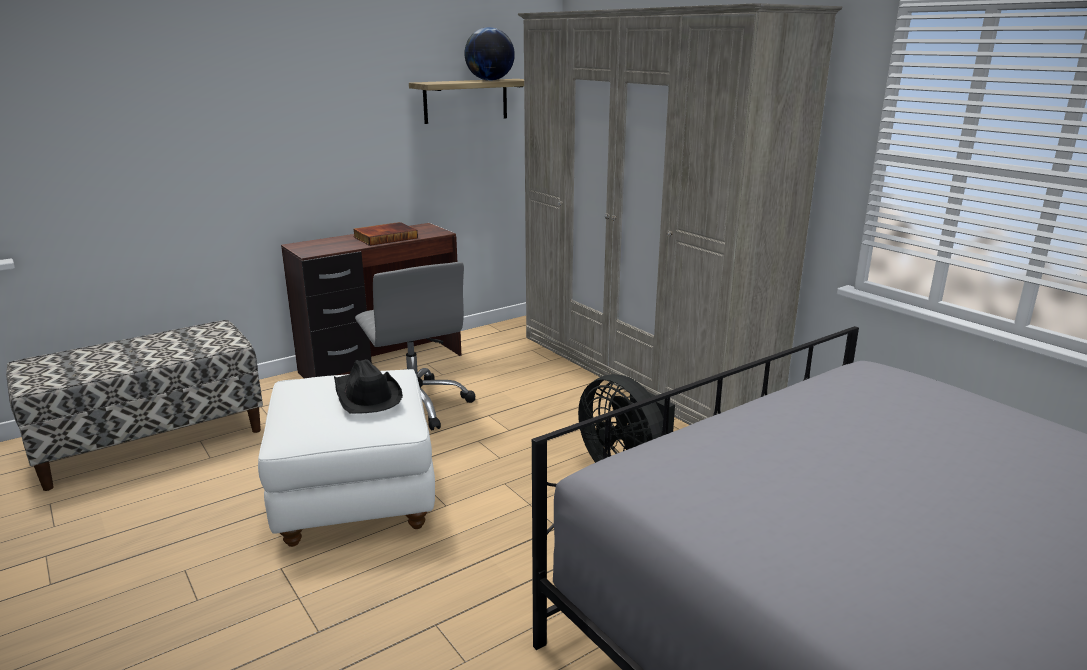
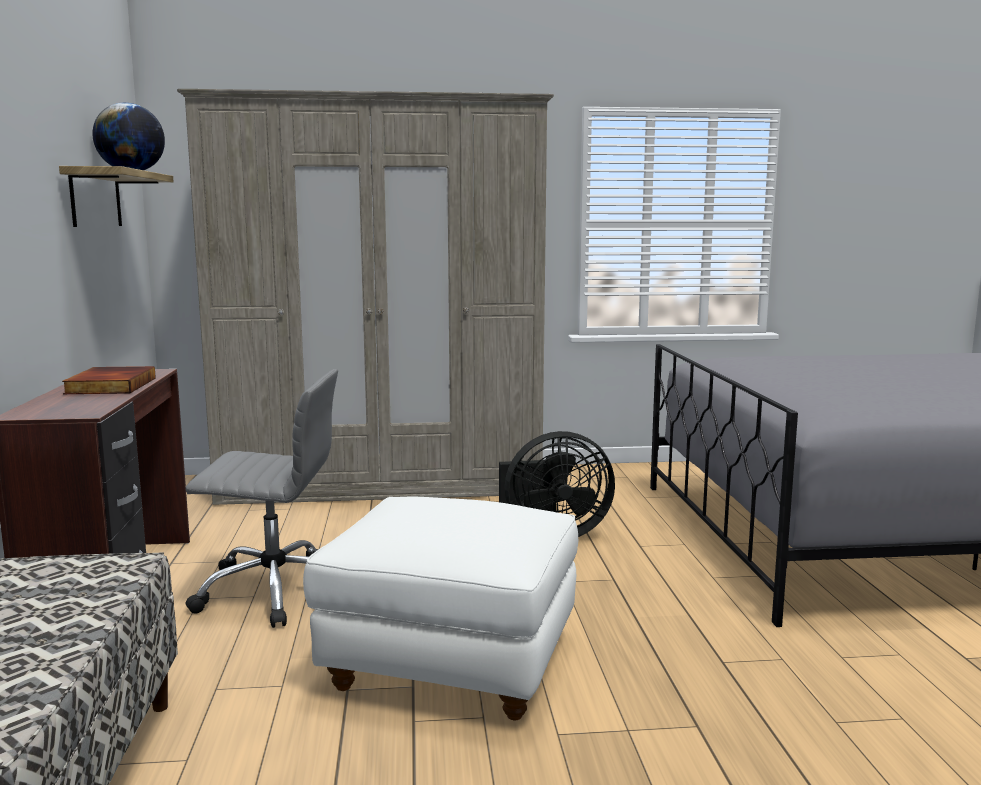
camera: 60 degrees left, 10 degrees down
black hat [334,359,403,414] -> none

